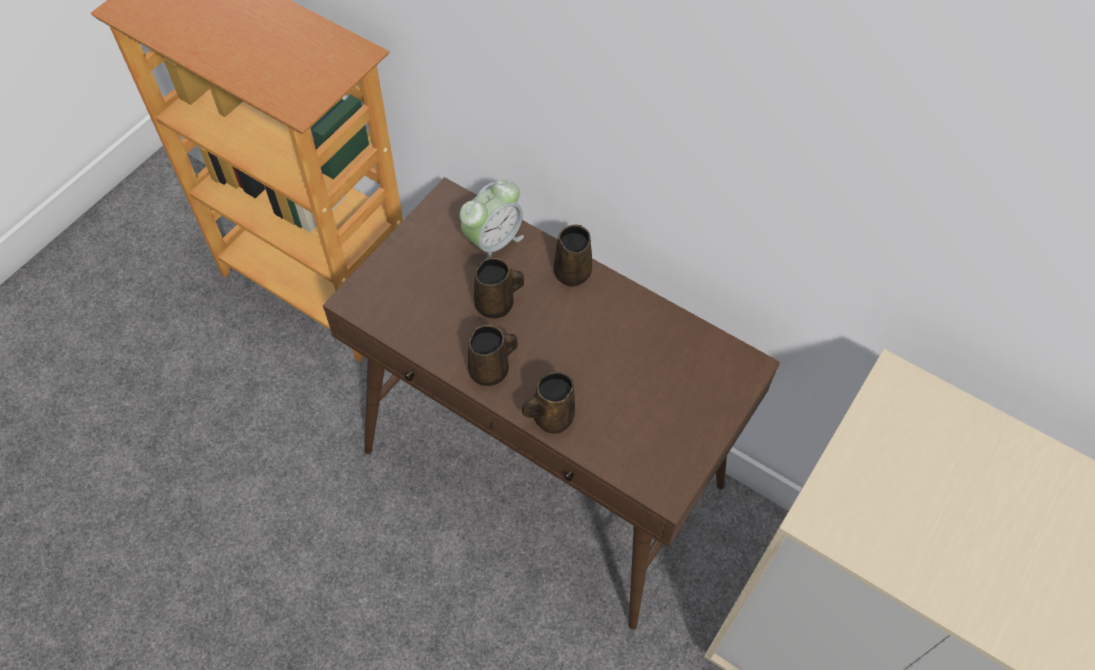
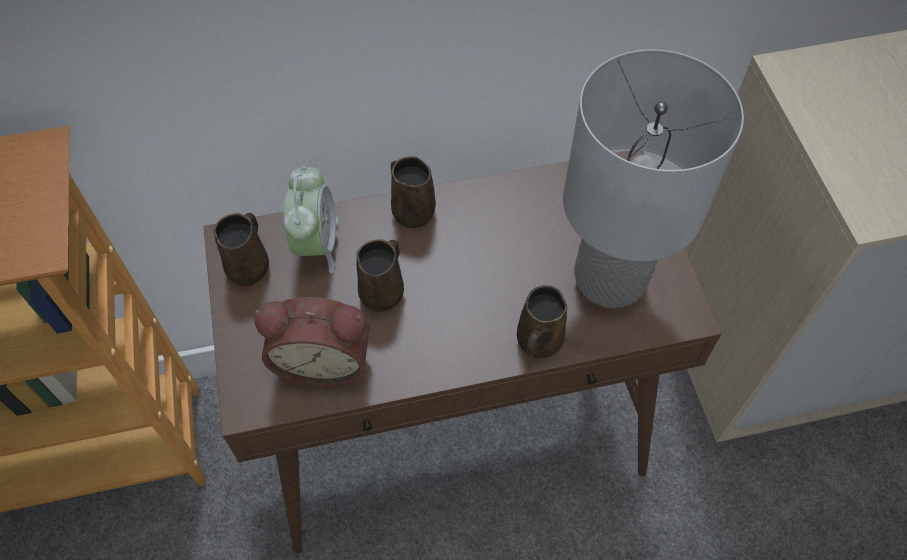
camera: 45 degrees left, 0 degrees up
brown mug [468,325,518,386] -> brown mug moved to [213,213,269,286]
none -> alarm clock [254,297,370,386]
none -> grey table lamp [563,49,744,309]

